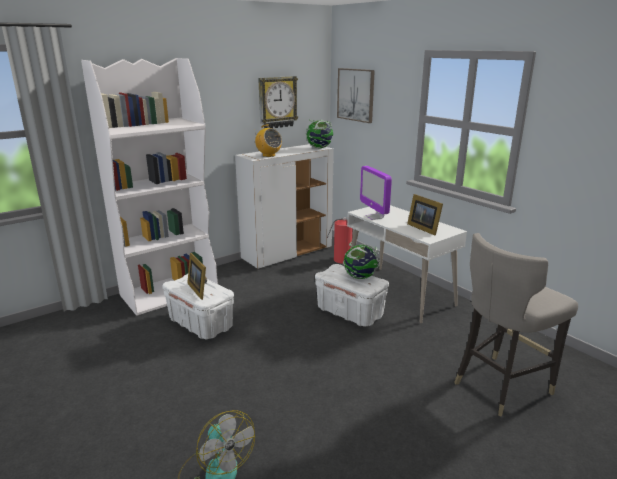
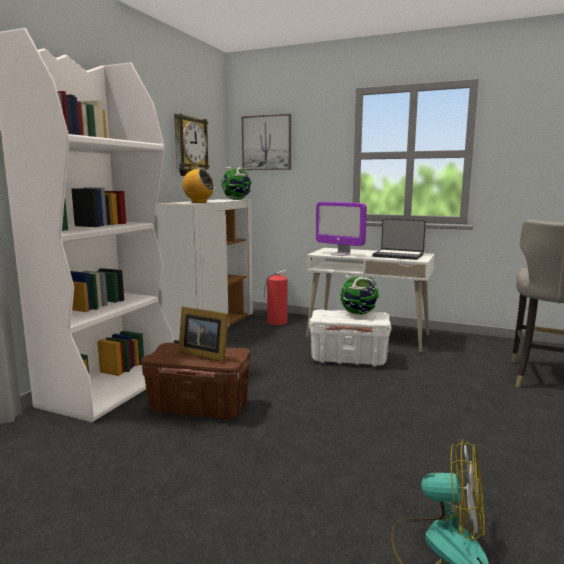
camera: 30 degrees left, 10 degrees down
white storage box [162,274,234,339] -> brown storage box [141,343,251,421]
picture frame [407,194,443,236] -> laptop [372,219,426,260]

